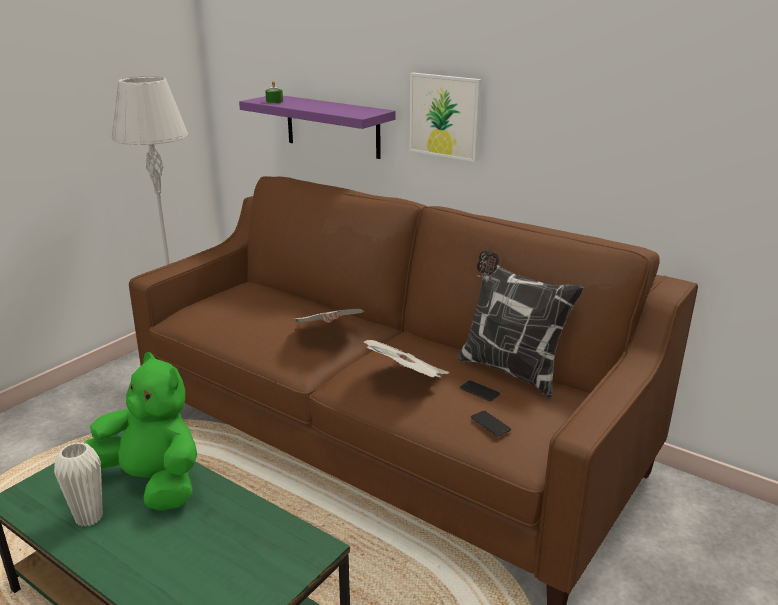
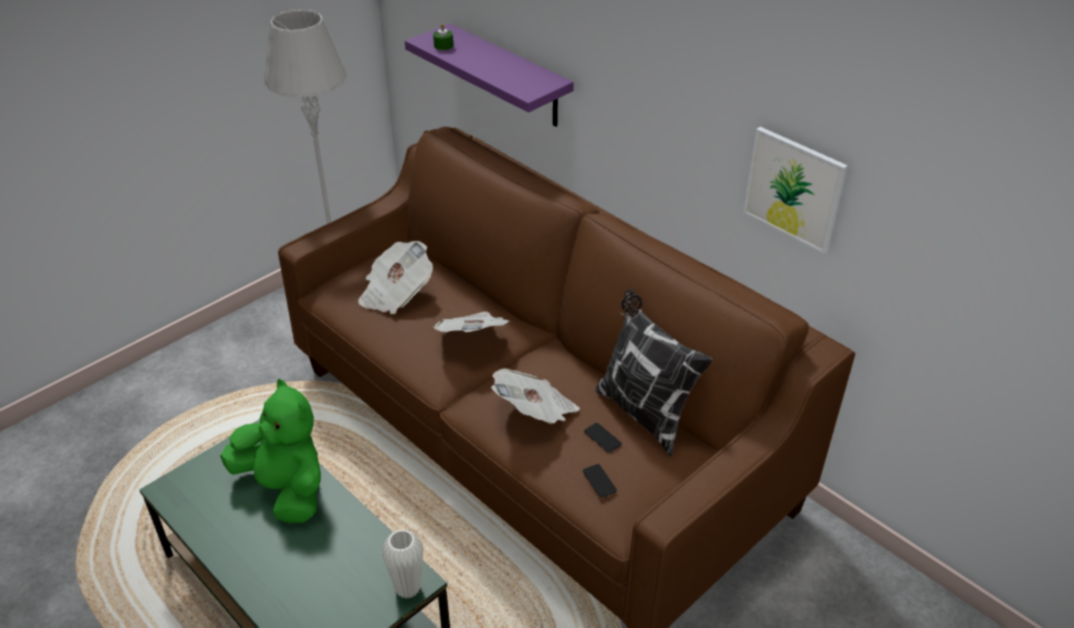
camera: 10 degrees right, 15 degrees up
white vase [54,442,103,527] -> white vase moved to [382,529,423,599]
picture [409,73,482,162] -> picture moved to [743,127,848,254]
none -> newspaper [358,241,433,314]

